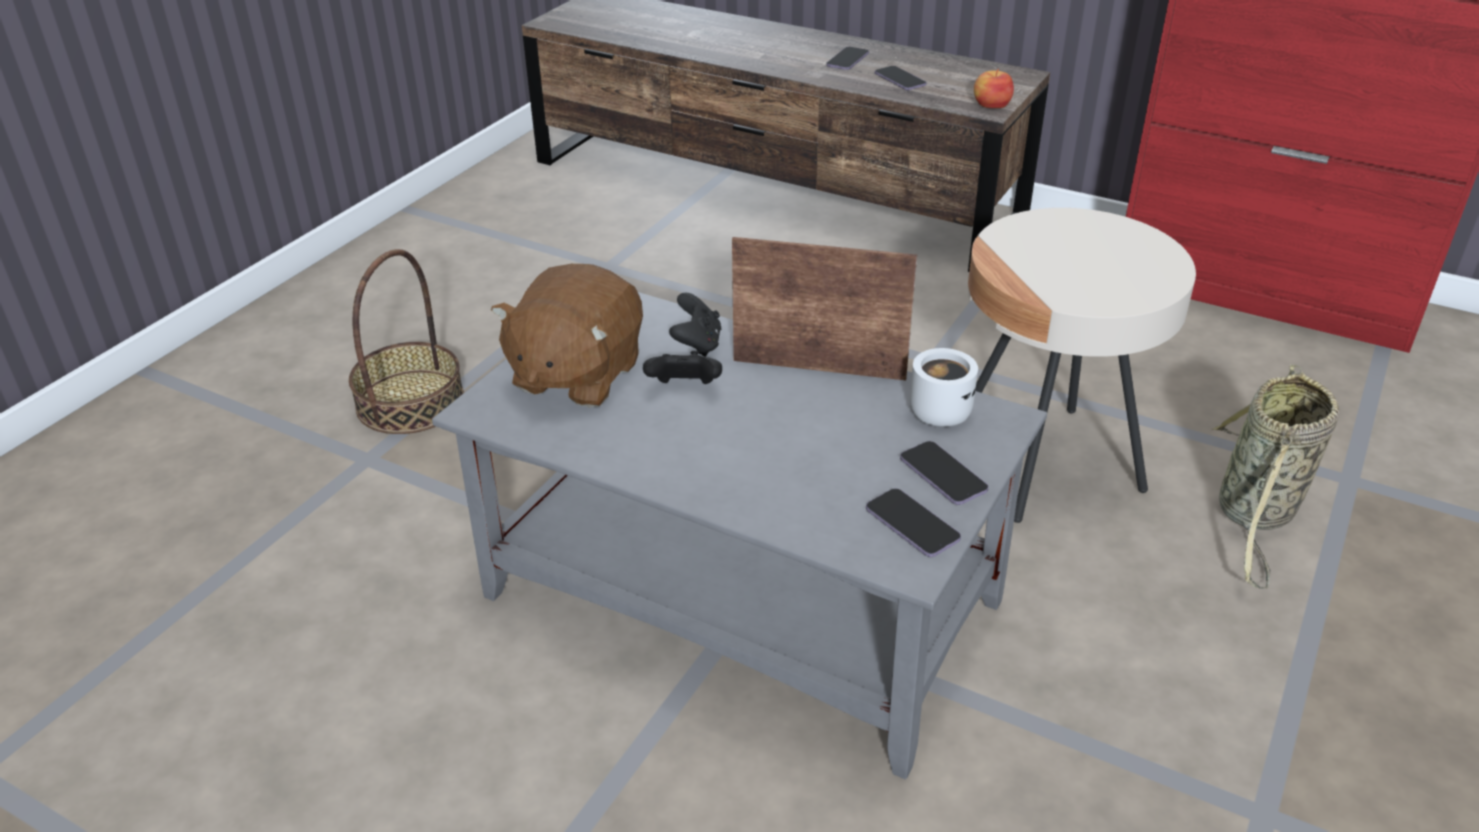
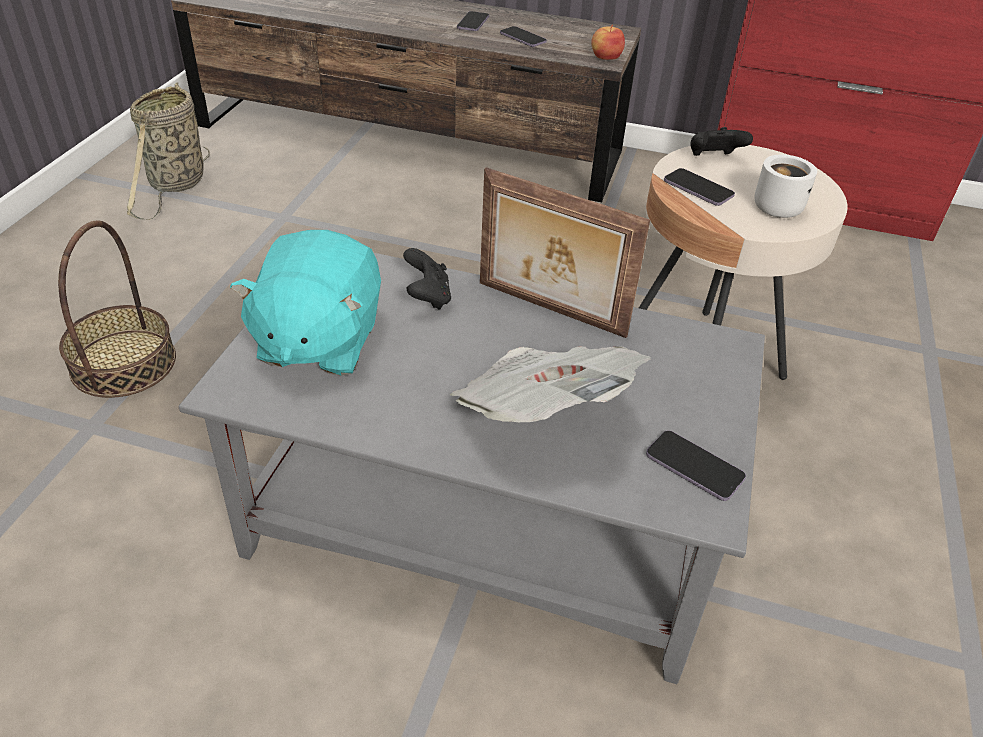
camera: 15 degrees left, 5 degrees up
brown plush toy [491,264,643,408] -> turquoise plush toy [230,230,381,376]
black game controller [643,351,722,384] -> black game controller moved to [690,127,753,156]
picture frame [732,237,917,380] -> picture frame turned 150 degrees counterclockwise [480,167,650,338]
phone [900,441,988,505] -> phone moved to [664,168,735,206]
white mug [910,348,978,427] -> white mug moved to [755,154,817,218]
basket [1211,364,1339,589] -> basket moved to [127,82,210,220]
none -> newspaper [450,346,651,422]

